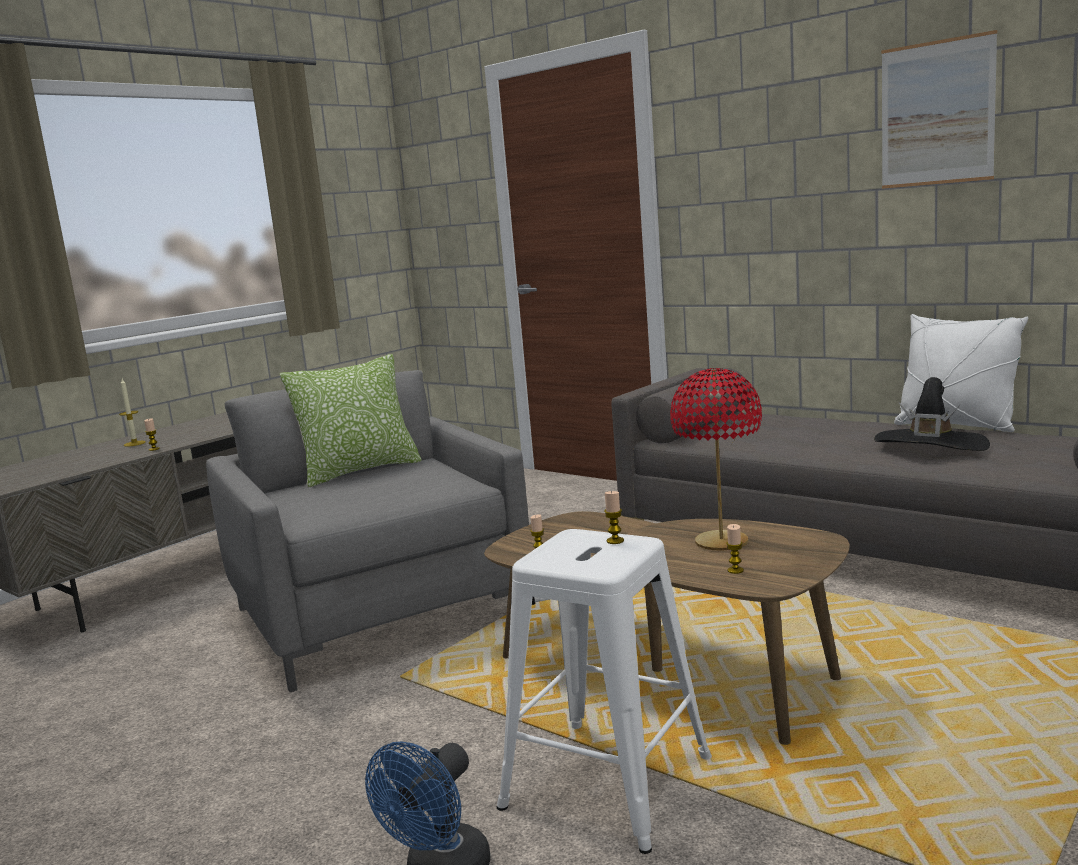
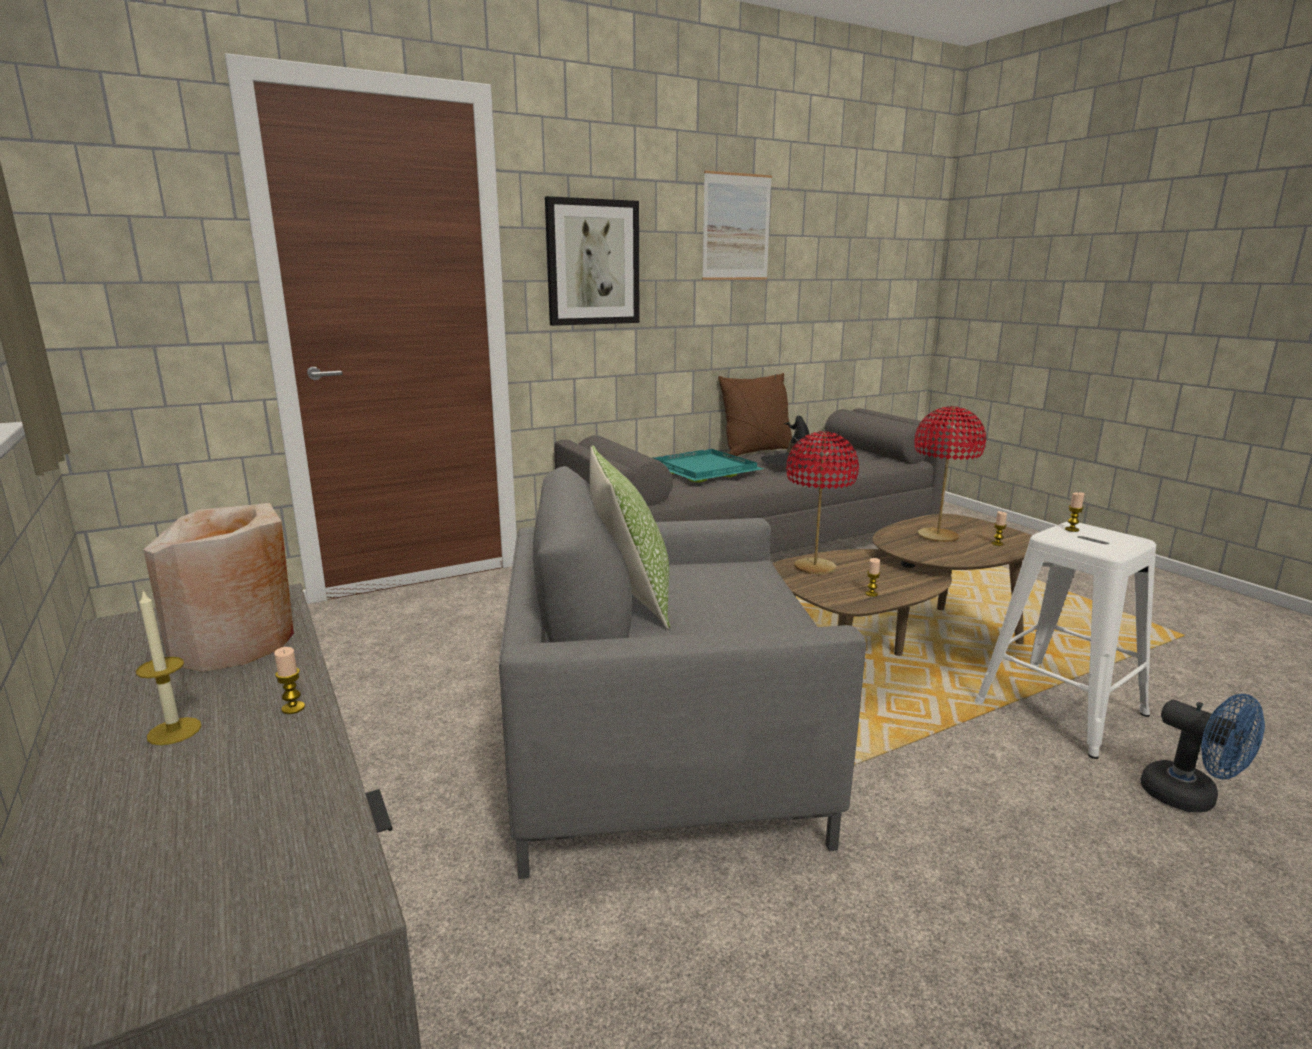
camera: 70 degrees left, 5 degrees up
white pillow [894,314,1028,432] -> brown pillow [718,373,792,457]
none -> beige vase [143,503,294,672]
none -> picture [545,196,640,326]
none -> turquoise tray [652,449,763,483]
none -> red table lamp [786,431,859,574]

